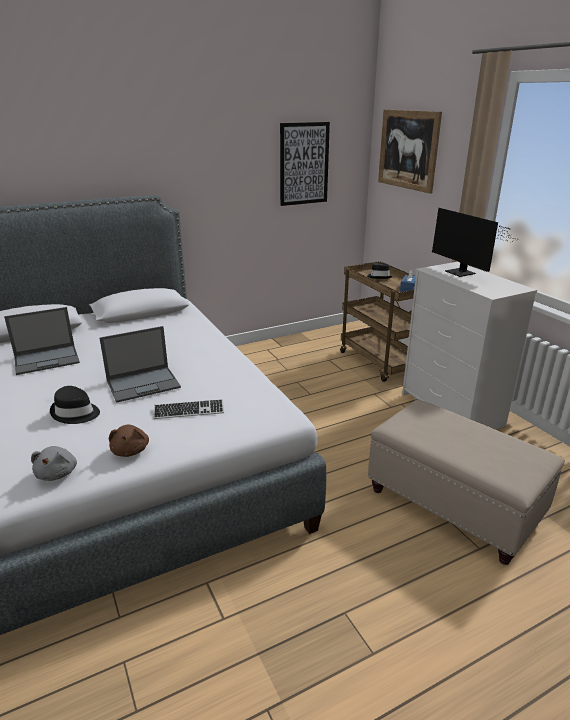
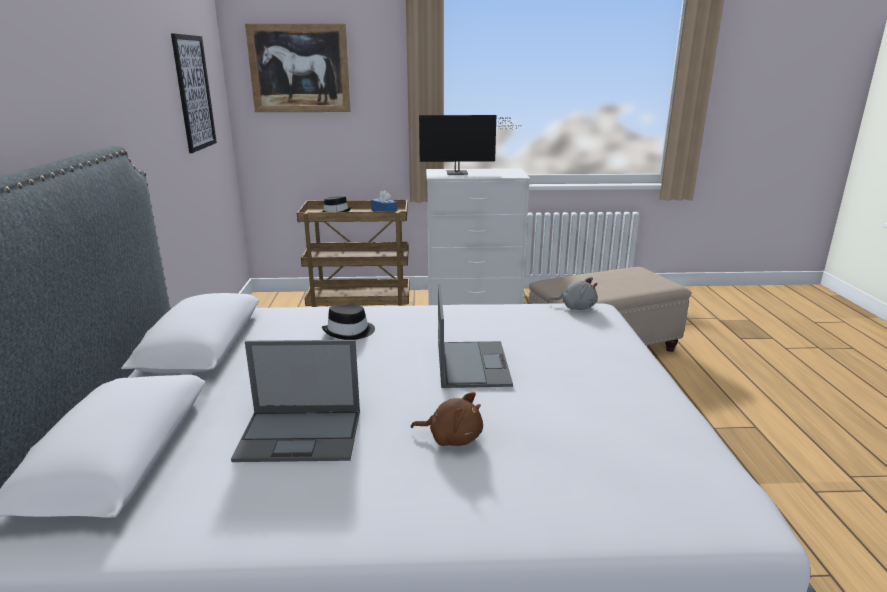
camera: 65 degrees left, 5 degrees down
laptop [4,307,80,375] -> laptop turned 90 degrees clockwise [231,340,360,462]
grey plush toy [31,446,77,481] -> grey plush toy moved to [548,277,598,310]
black hat [50,386,100,424] -> black hat moved to [322,304,375,340]
brown plush toy [109,425,149,457] -> brown plush toy moved to [411,392,483,446]
keyboard [154,399,224,419] -> none

